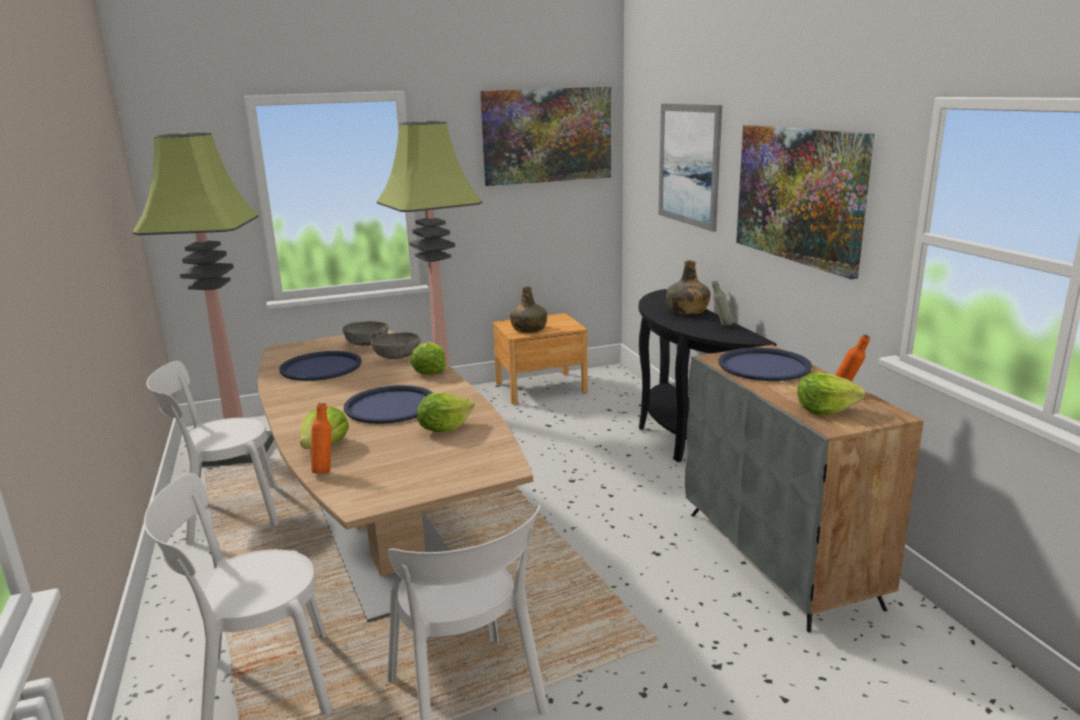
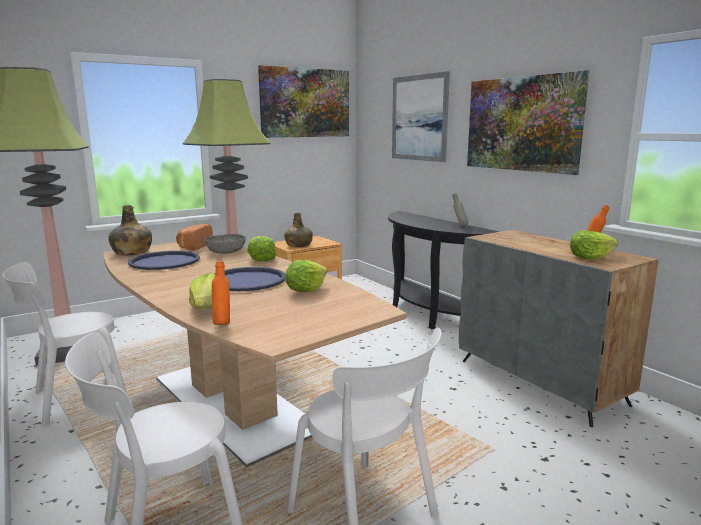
camera: 15 degrees left, 5 degrees down
grey bowl [342,321,388,346] -> bread [176,224,213,250]
green bottle [666,260,711,315] -> green bottle moved to [108,205,152,255]
blue tray [719,348,812,381] -> none

